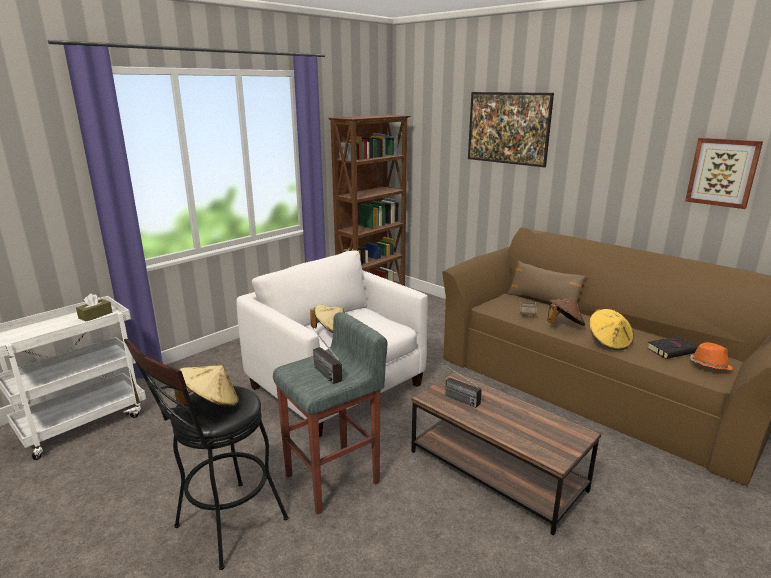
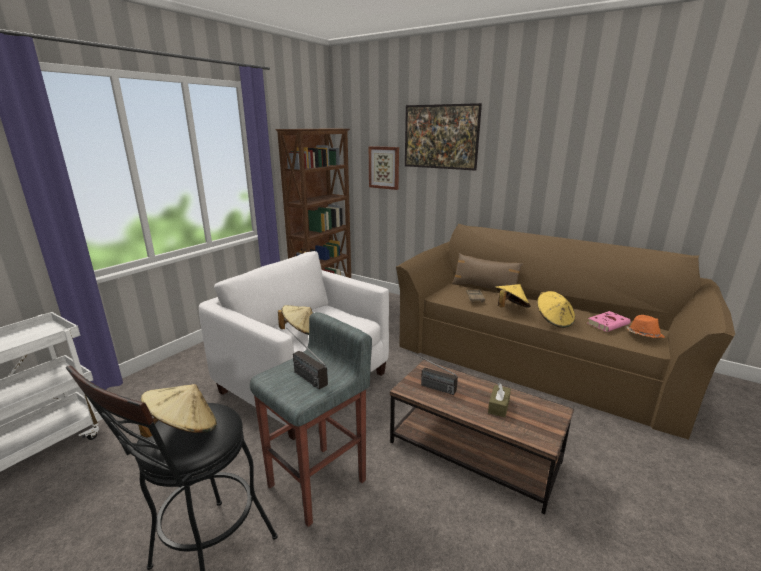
camera: 10 degrees left, 0 degrees up
brown tissue box [76,293,112,321] -> brown tissue box moved to [488,383,511,418]
brown hat [547,299,585,326] -> yellow hat [495,284,531,308]
black book [647,336,698,359] -> pink book [587,311,631,332]
picture [685,138,763,209] -> picture moved to [369,146,399,190]

